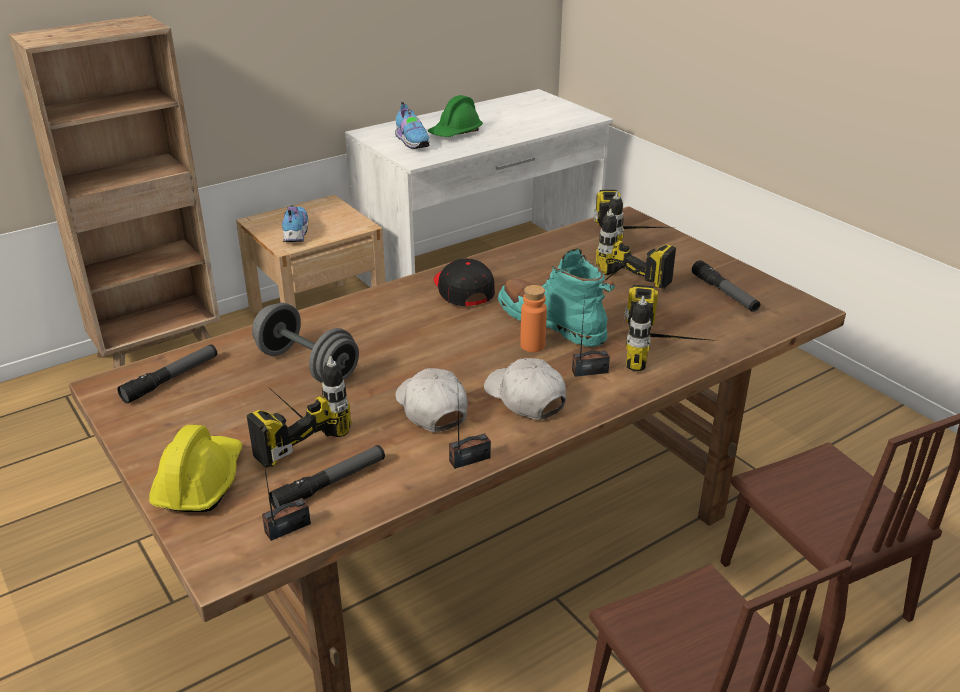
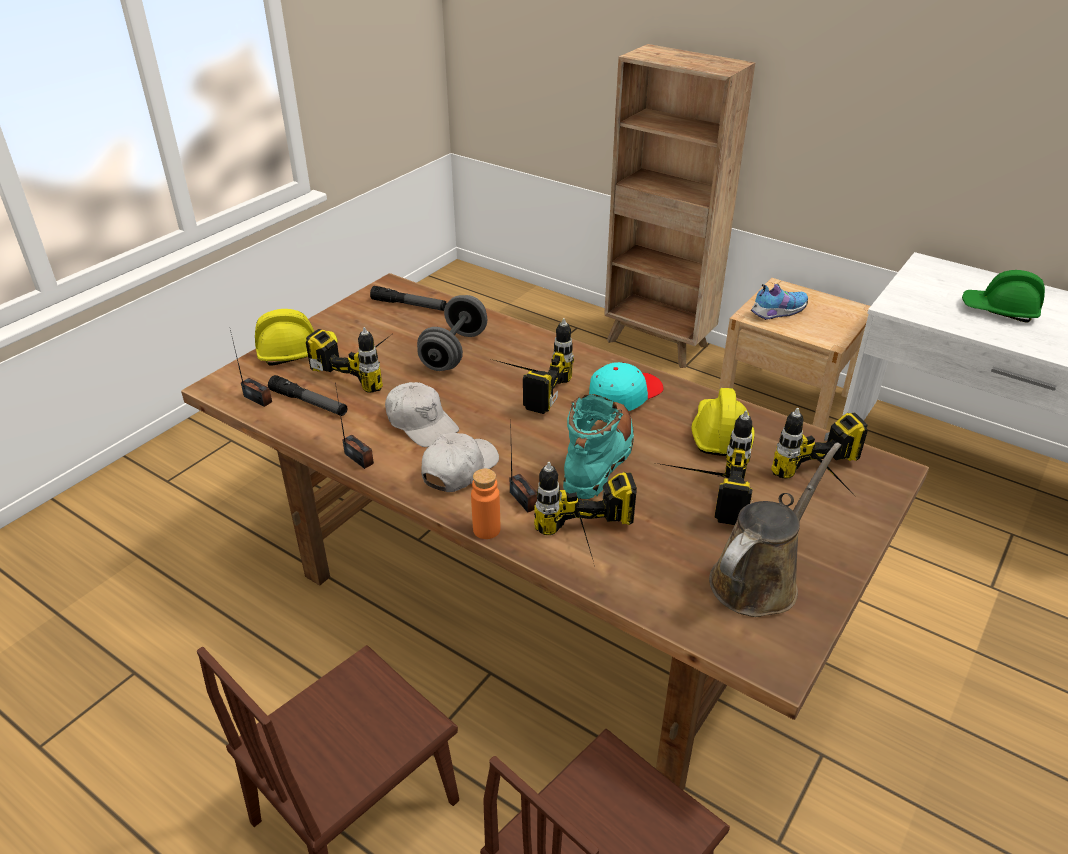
camera: 70 degrees right, 5 degrees up
shoe [395,102,430,149] -> none
white cap [395,368,468,432] -> white cap turned 90 degrees clockwise [385,382,459,447]
black cap [434,259,495,306] -> turquoise cap [589,362,663,411]
orange bottle [520,285,547,352] -> orange bottle moved to [471,469,500,539]
flashlight [692,260,760,312] -> brown watering can [709,443,841,617]
none -> power drill [494,318,574,414]
none -> yellow hard hat [691,388,755,456]

